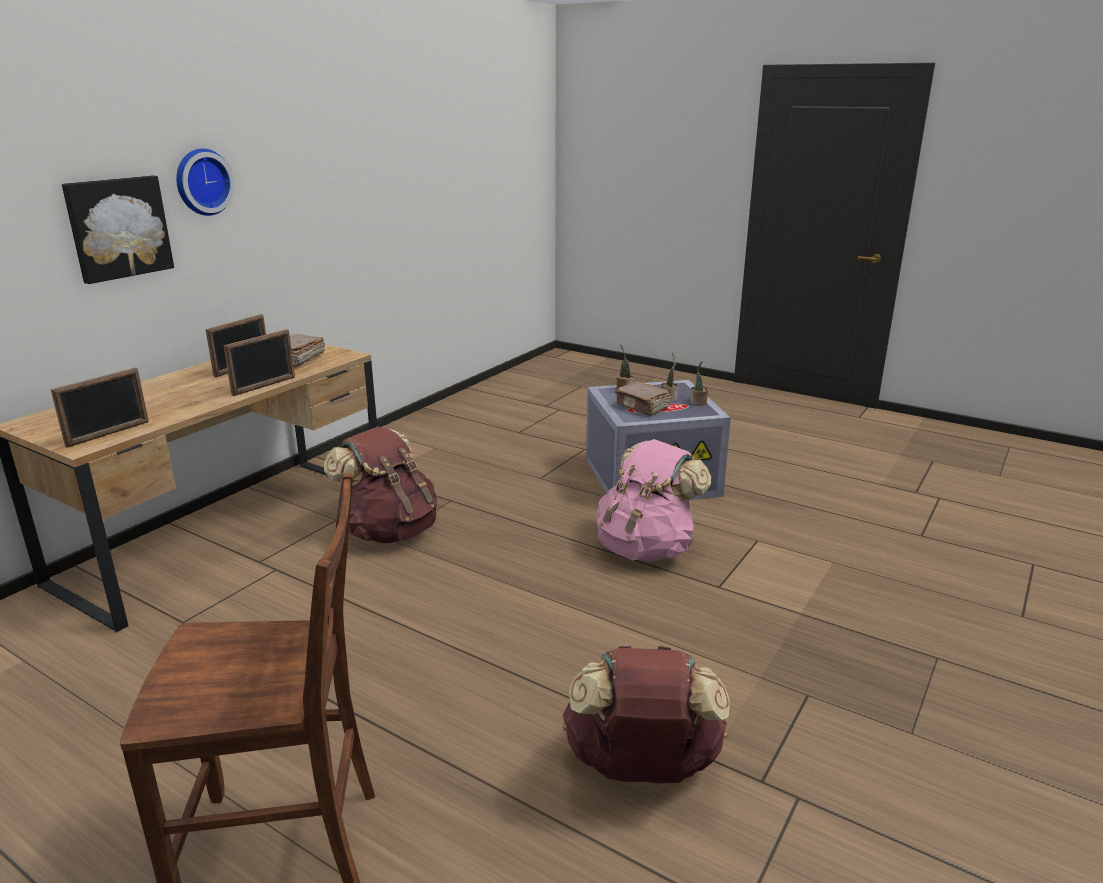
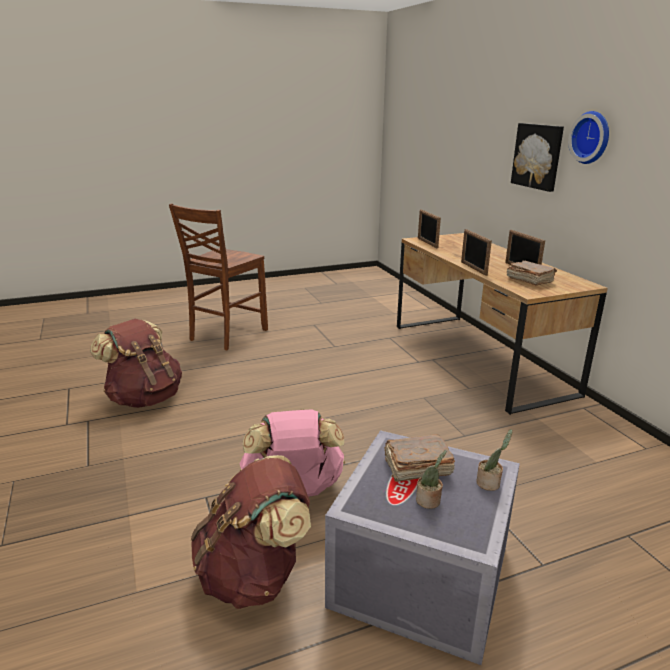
camera: 125 degrees right, 0 degrees up
brown backpack [323,426,437,544] -> brown backpack moved to [191,455,311,609]
potted plant [690,361,708,406] -> none

